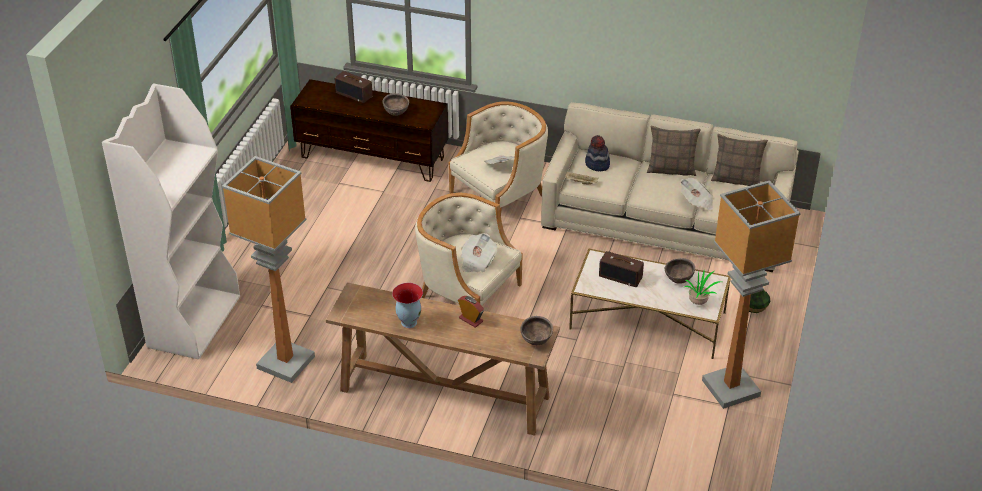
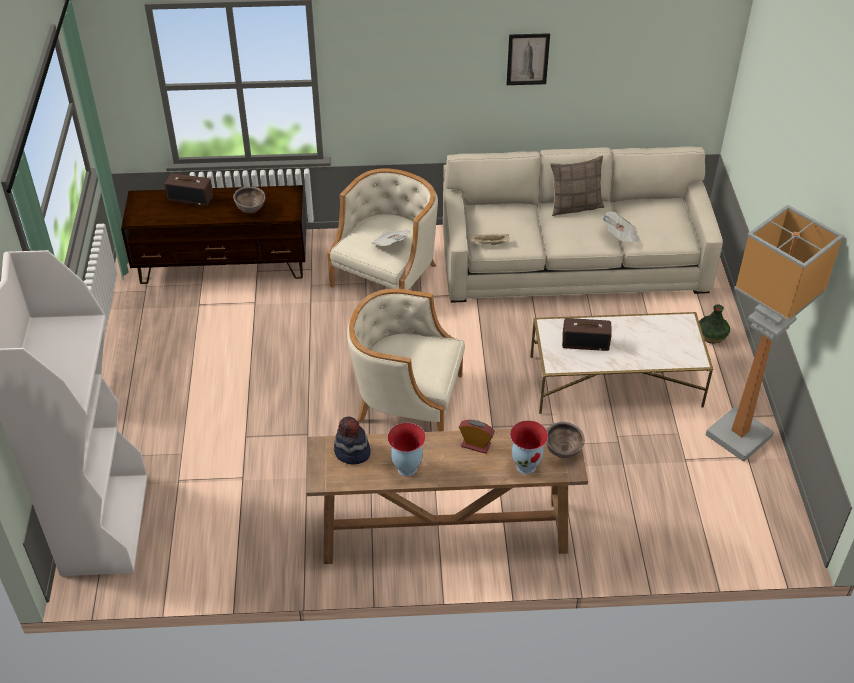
camera: 20 degrees left, 5 degrees up
floor lamp [222,156,315,383] -> none
newspaper [460,233,498,272] -> none
hat [585,135,610,171] -> hat moved to [334,416,371,465]
brown bowl [665,258,695,284] -> none
potted plant [685,271,722,305] -> none
pillow [711,134,768,186] -> none
none -> picture [507,33,550,85]
none -> vase [510,420,548,474]

